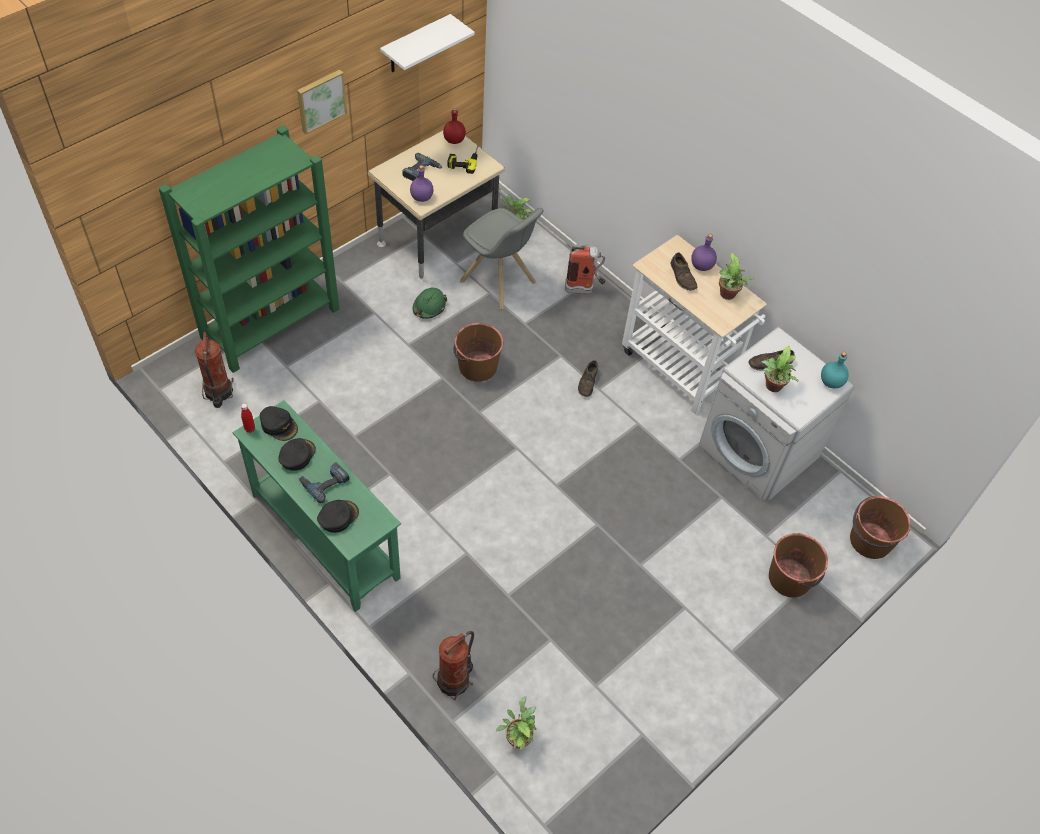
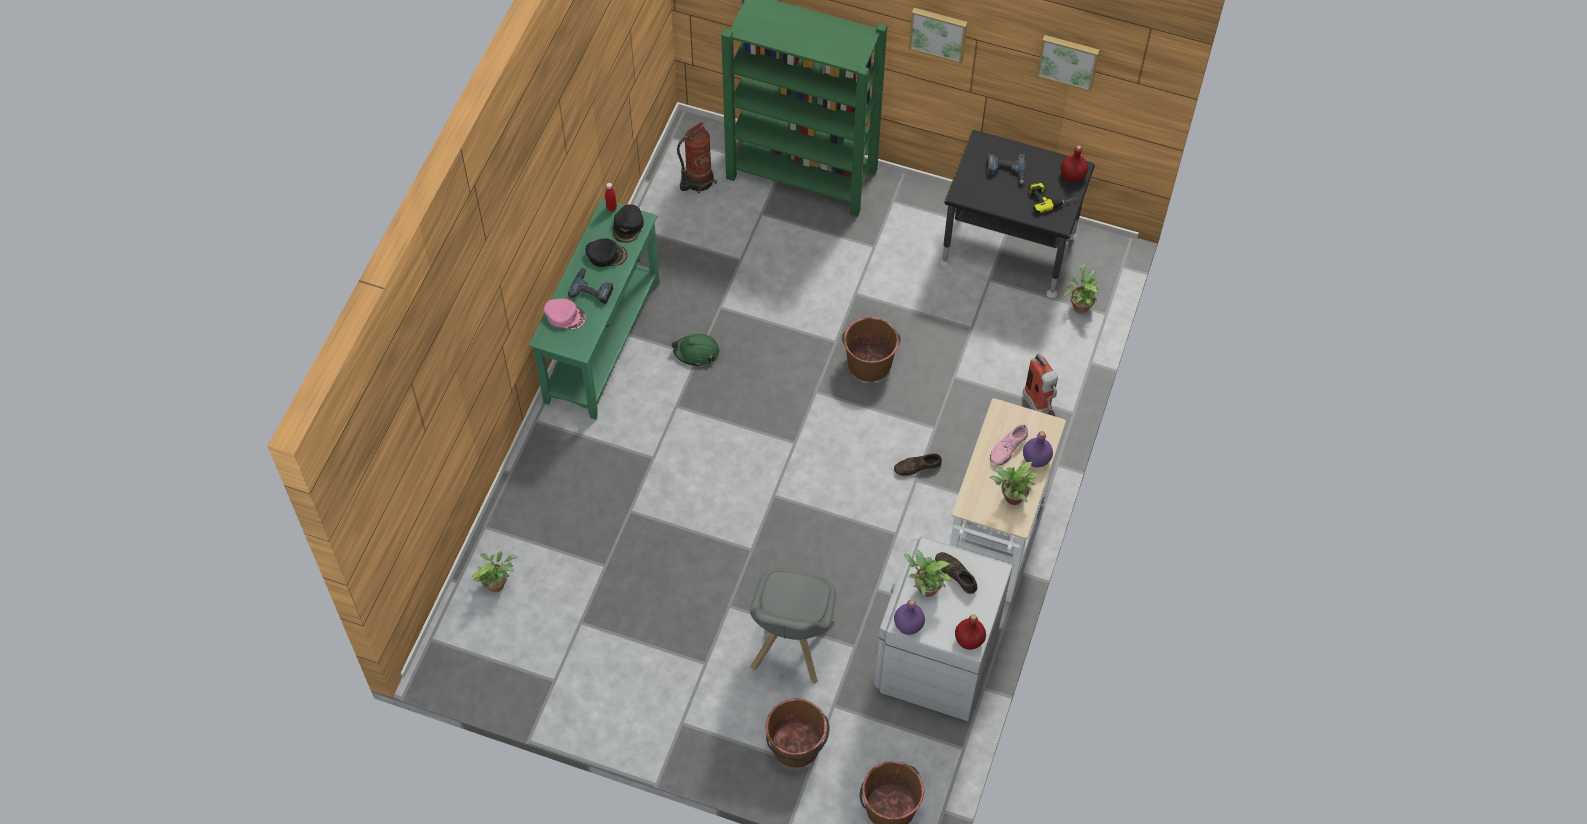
camera: 65 degrees right, 5 degrees up
black cap [317,500,359,533] -> pink cap [544,299,586,329]
beige desk [368,131,505,284] -> black desk [939,130,1095,298]
white shelf [380,14,475,72] -> picture [1036,35,1100,91]
purple bottle [410,165,434,202] -> purple bottle moved to [894,600,925,635]
green hard hat [412,288,447,319] -> green hard hat moved to [672,334,719,367]
fire extinguisher [433,631,474,700] -> none
grey chair [460,208,543,309] -> grey chair moved to [750,568,836,684]
brown shoe [671,253,697,291] -> pink shoe [990,425,1028,466]
turquoise bottle [821,352,849,388] -> red bottle [955,615,986,650]

